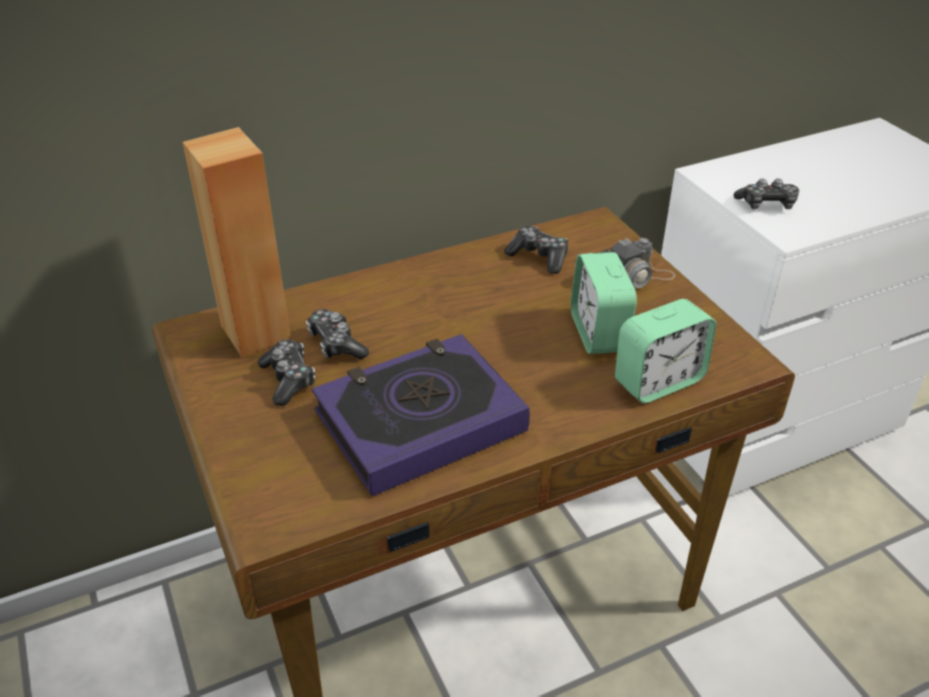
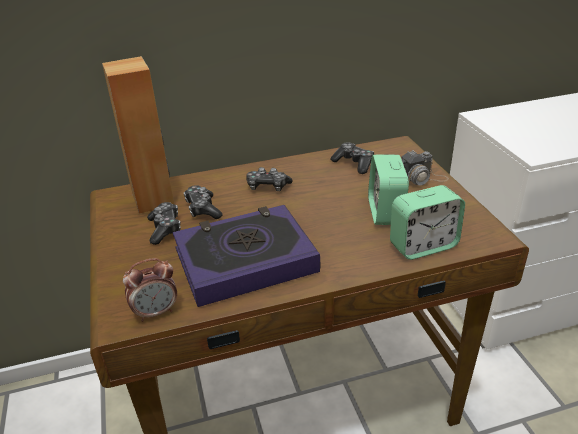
camera: 10 degrees right, 5 degrees down
game controller [734,179,799,209] -> game controller moved to [246,167,292,191]
none -> alarm clock [123,258,177,322]

